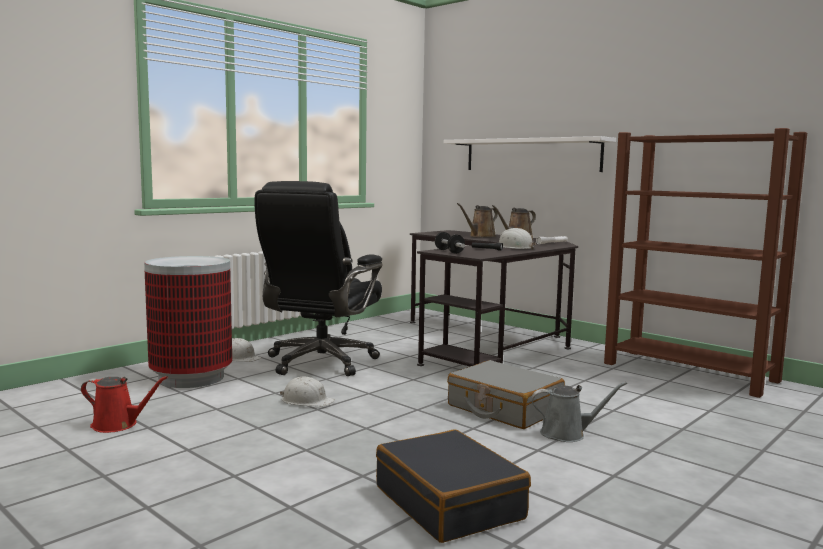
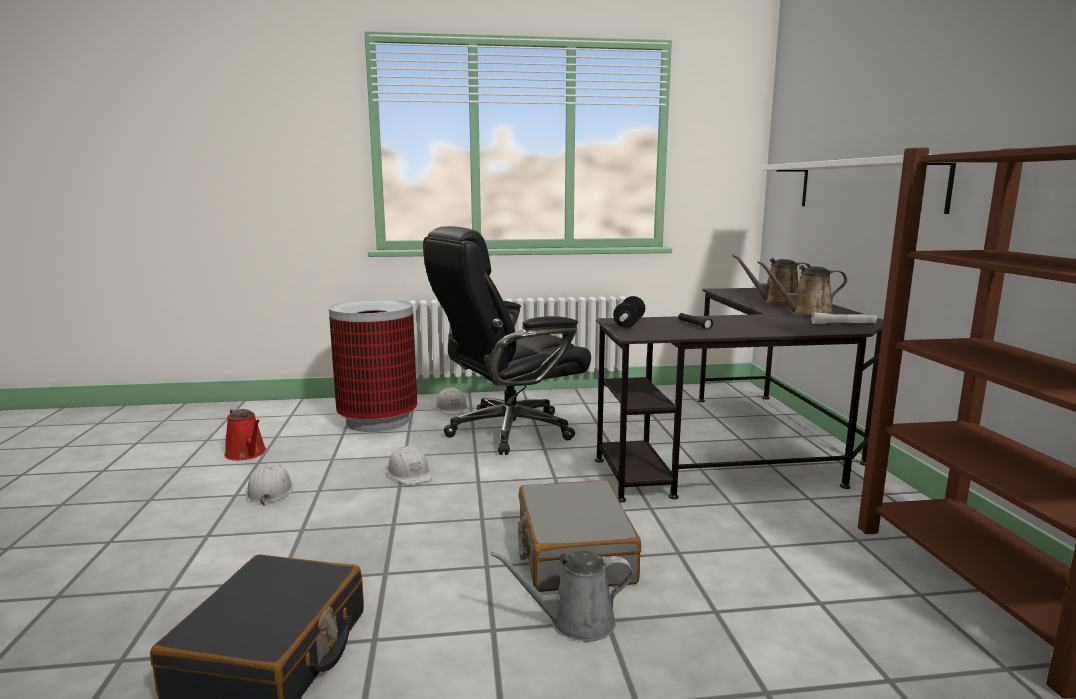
camera: 40 degrees right, 5 degrees up
white hard hat [499,228,536,249] -> white hard hat moved to [246,463,293,505]
grey watering can [531,382,627,442] -> grey watering can turned 135 degrees clockwise [491,551,633,642]

